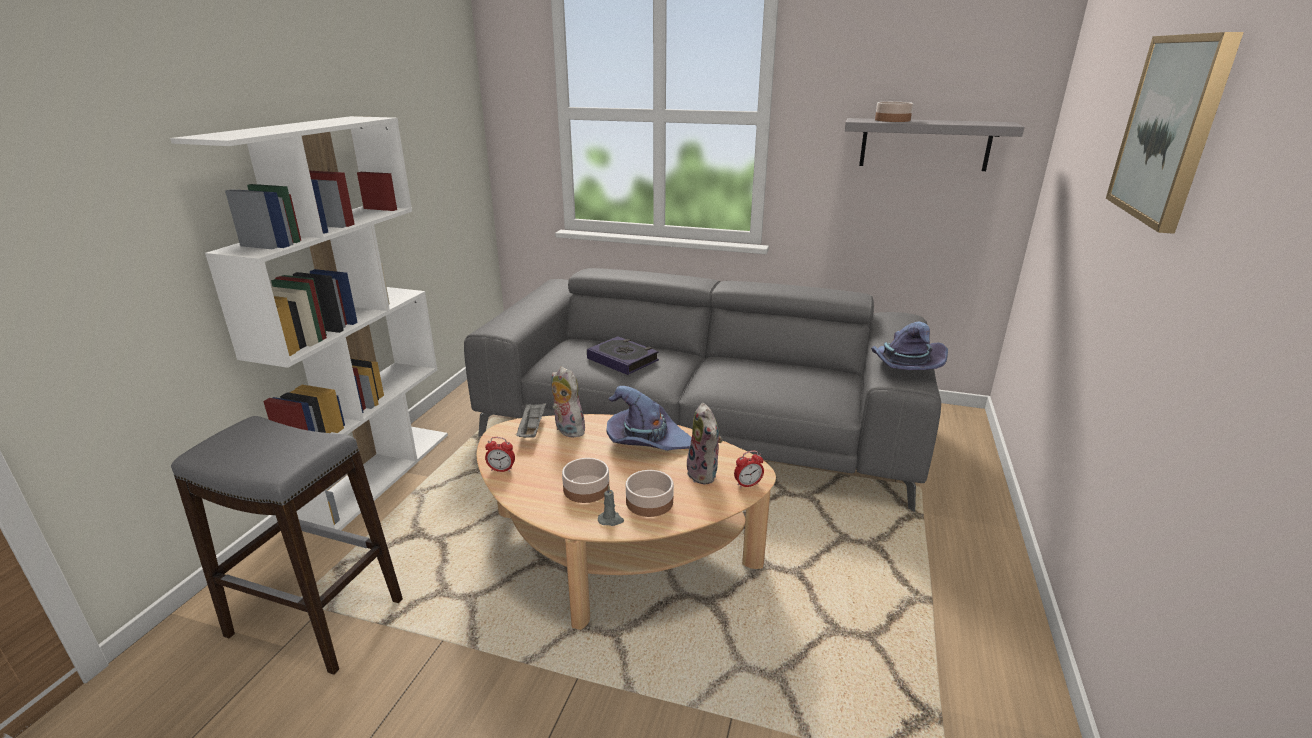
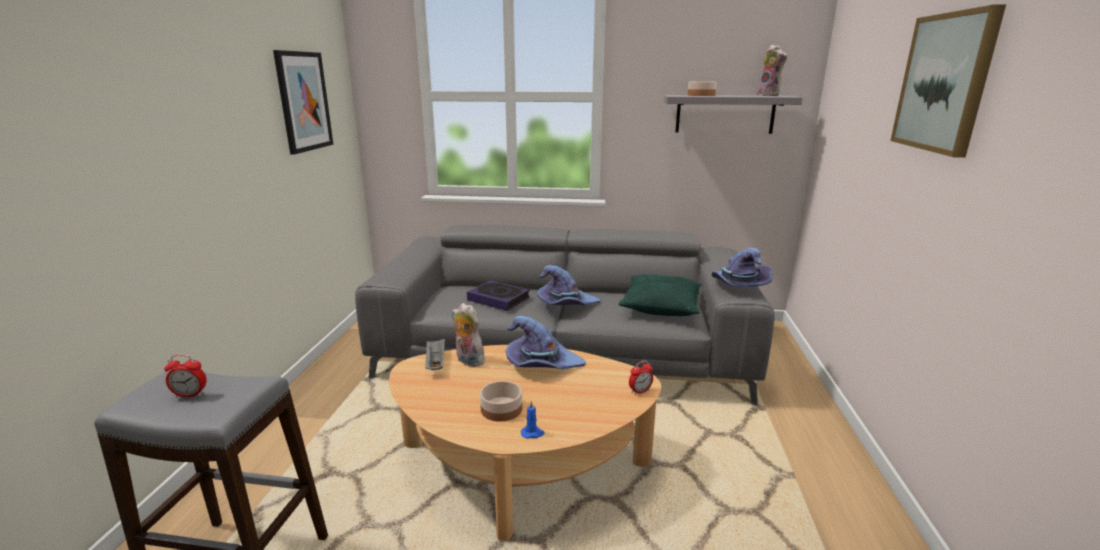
camera: 10 degrees left, 5 degrees down
white bookcase [170,116,448,530] -> none
alarm clock [485,437,515,472] -> alarm clock moved to [164,354,207,398]
grey candle [598,485,624,526] -> blue candle [521,401,545,439]
bowl [626,470,674,517] -> none
plush toy [687,403,723,484] -> plush toy moved to [757,45,787,96]
none -> picture [273,50,333,155]
none -> purple hat [537,265,600,305]
none -> green pillow [618,274,702,316]

